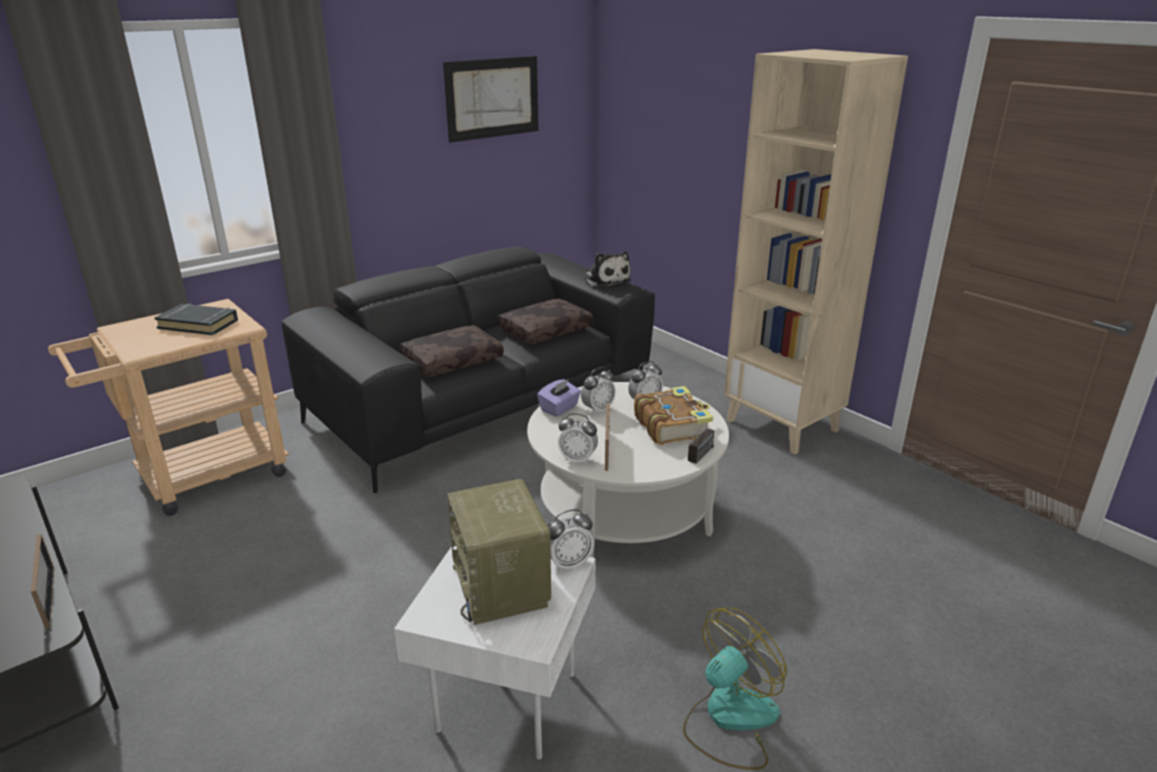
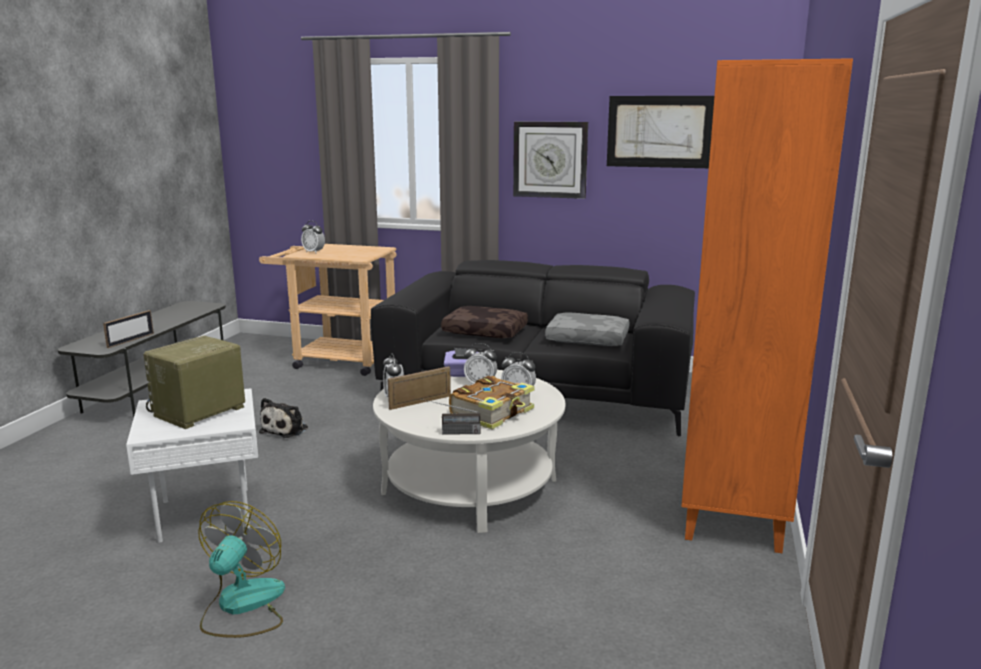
camera: 55 degrees right, 10 degrees down
black book [154,303,238,335] -> none
brown pillow [497,299,593,344] -> grey pillow [545,312,630,346]
alarm clock [547,509,594,572] -> alarm clock moved to [301,221,325,254]
plush toy [585,251,631,288] -> plush toy moved to [259,398,308,438]
fan [683,607,787,770] -> fan turned 90 degrees counterclockwise [198,501,285,638]
beige bookcase [724,49,908,454] -> orange bookcase [681,58,853,553]
none -> wall clock [513,121,588,199]

